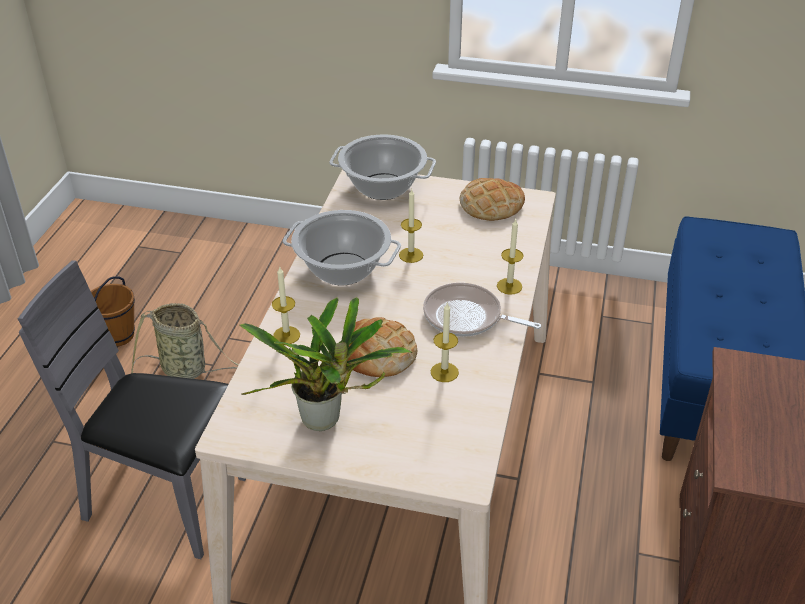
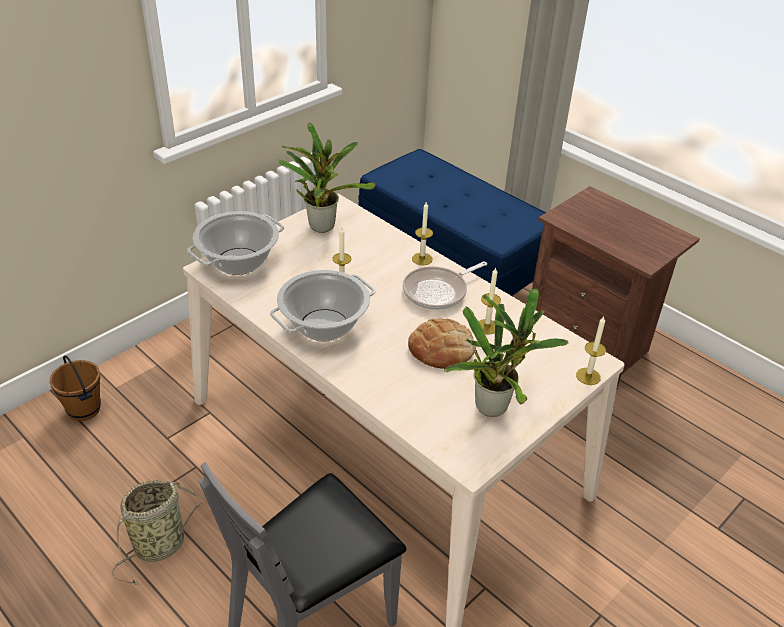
camera: 60 degrees left, 0 degrees up
brown bucket [91,277,135,347] -> brown bucket moved to [49,356,101,421]
candle [272,267,300,344] -> candle moved to [576,317,606,385]
bread [460,178,525,221] -> potted plant [278,123,375,233]

